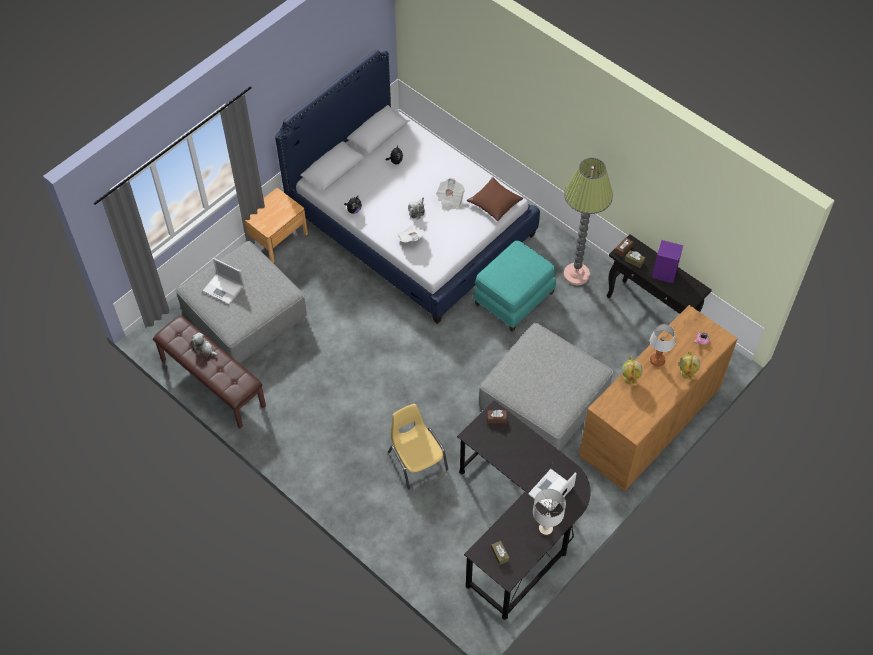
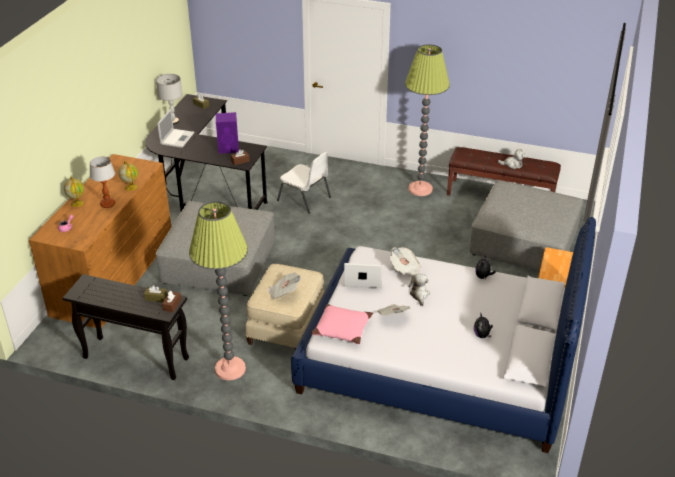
camera: 155 degrees right, 20 degrees down
laptop [203,258,244,305] -> laptop moved to [344,263,382,288]
yellow chair [388,404,448,489] -> white chair [277,152,331,214]
brown pillow [467,177,523,221] -> pink pillow [311,304,373,344]
turquoise ottoman [473,240,556,332] -> beige ottoman [246,264,325,350]
purple speaker [652,240,683,283] -> purple speaker moved to [216,112,239,154]
none -> newspaper [268,272,301,300]
none -> floor lamp [405,44,450,196]

